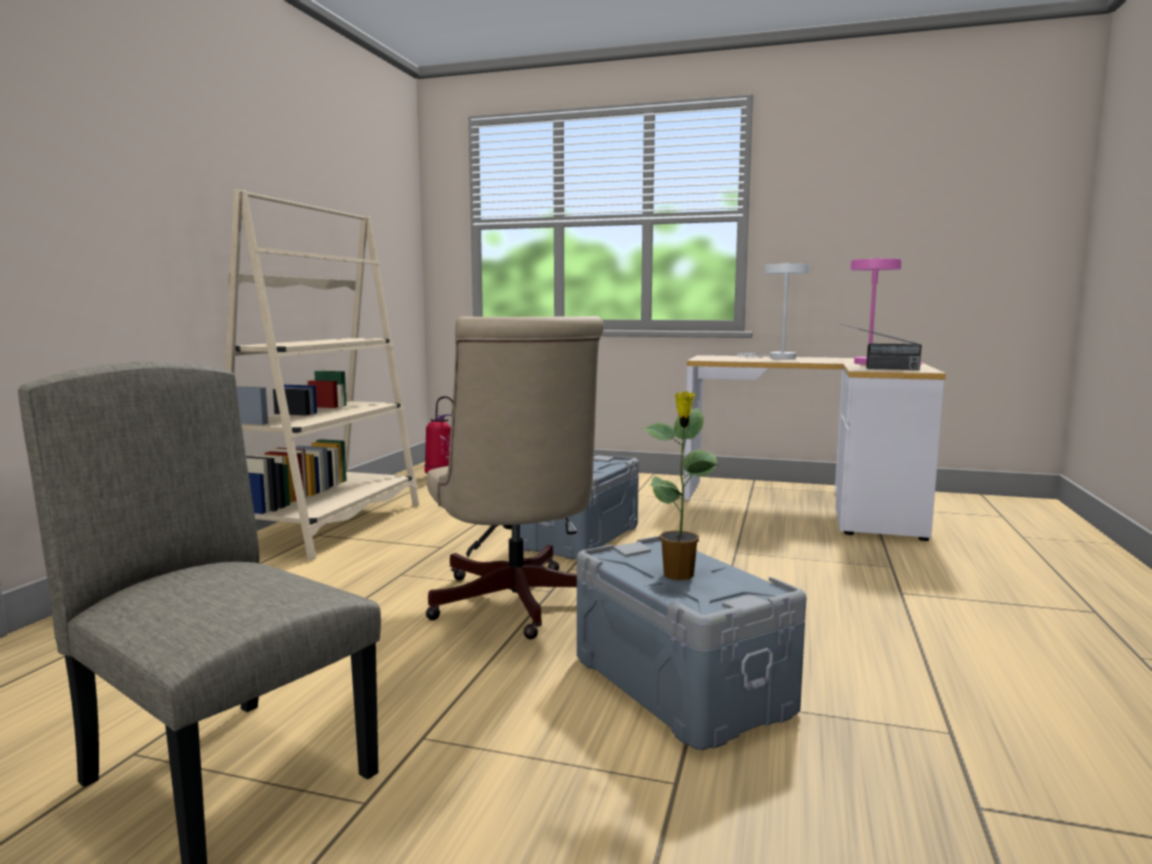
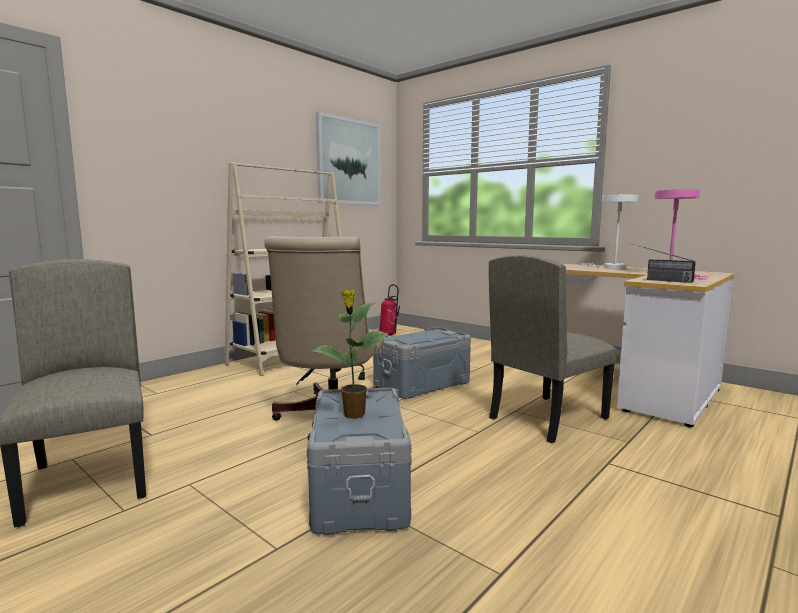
camera: 25 degrees right, 0 degrees up
none -> picture [316,112,381,205]
none -> beige chair [489,255,617,443]

